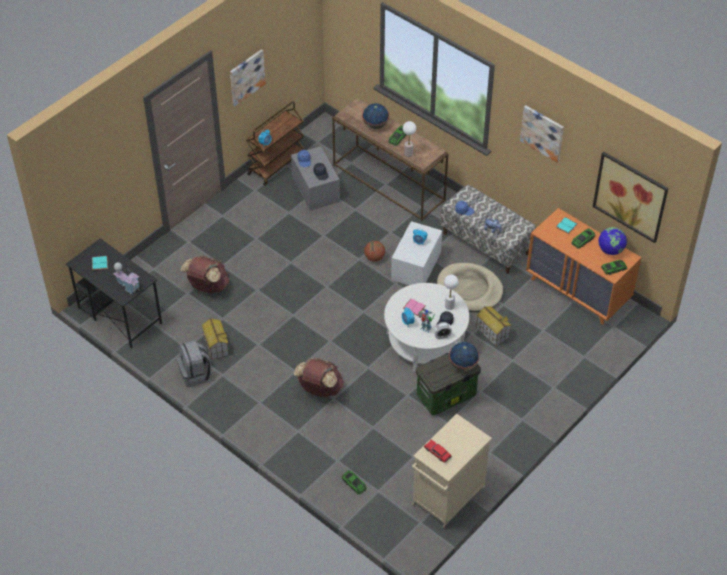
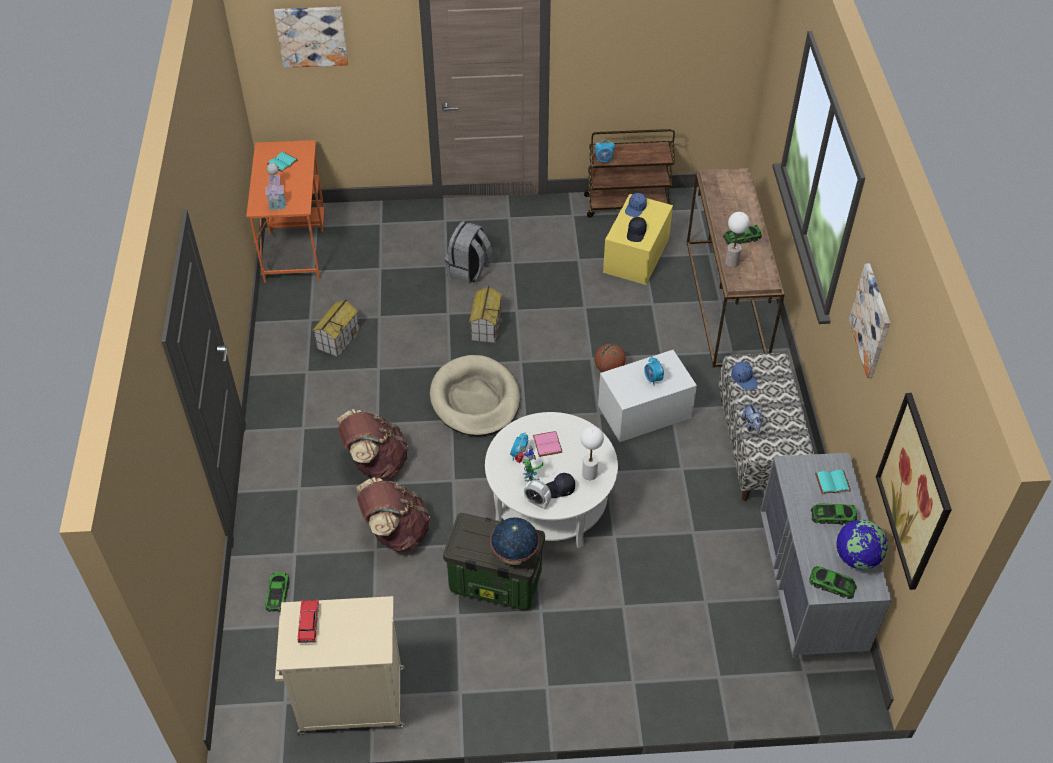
camera: 45 degrees right, 0 degrees up
black desk [66,238,162,348] -> orange desk [246,140,325,283]
grey backpack [177,340,212,387] -> grey backpack moved to [445,221,492,284]
brown backpack [181,256,229,293] -> brown backpack moved to [356,477,430,552]
picture [230,49,266,106] -> picture moved to [274,7,348,68]
grey storage box [291,146,340,211] -> yellow storage box [603,194,673,285]
globe [362,103,389,129] -> none
beige dog bed [437,263,503,312] -> beige dog bed moved to [430,355,520,436]
toy house [476,306,512,346] -> toy house moved to [469,286,502,343]
orange dresser [526,208,642,324] -> grey dresser [760,453,892,658]

